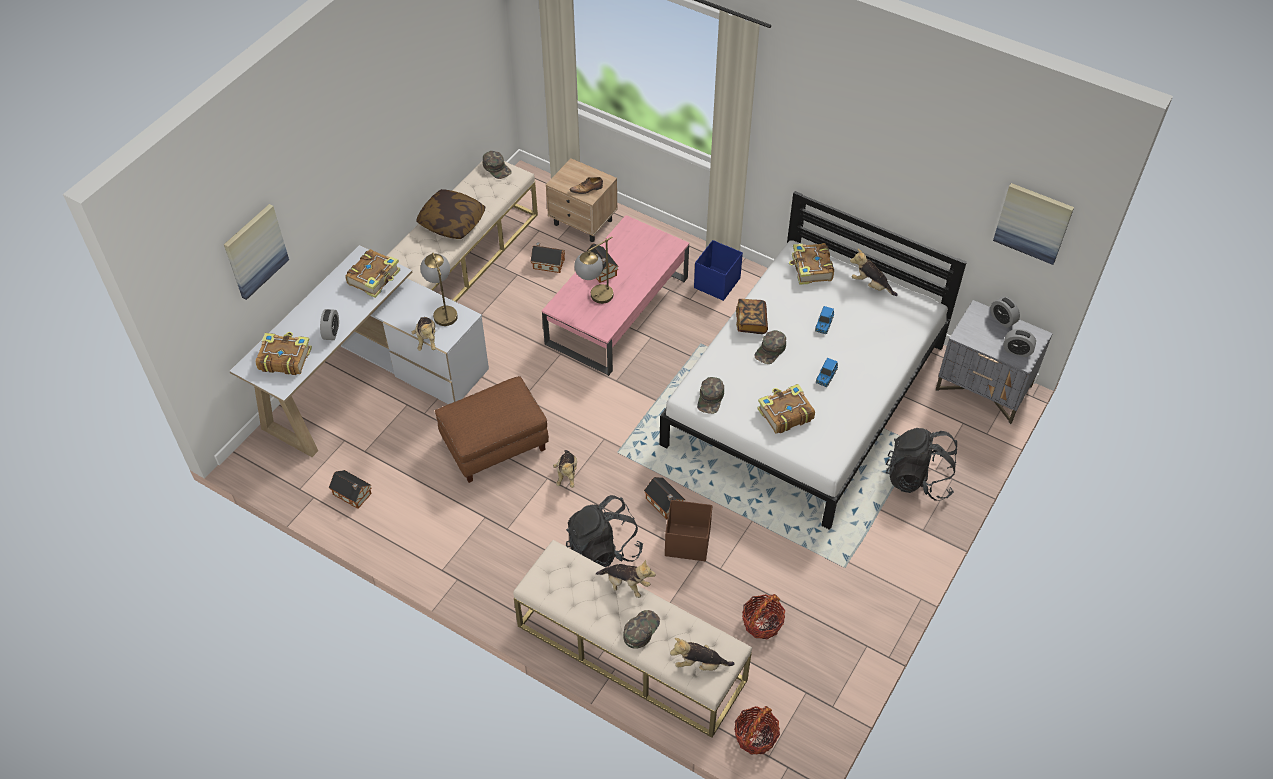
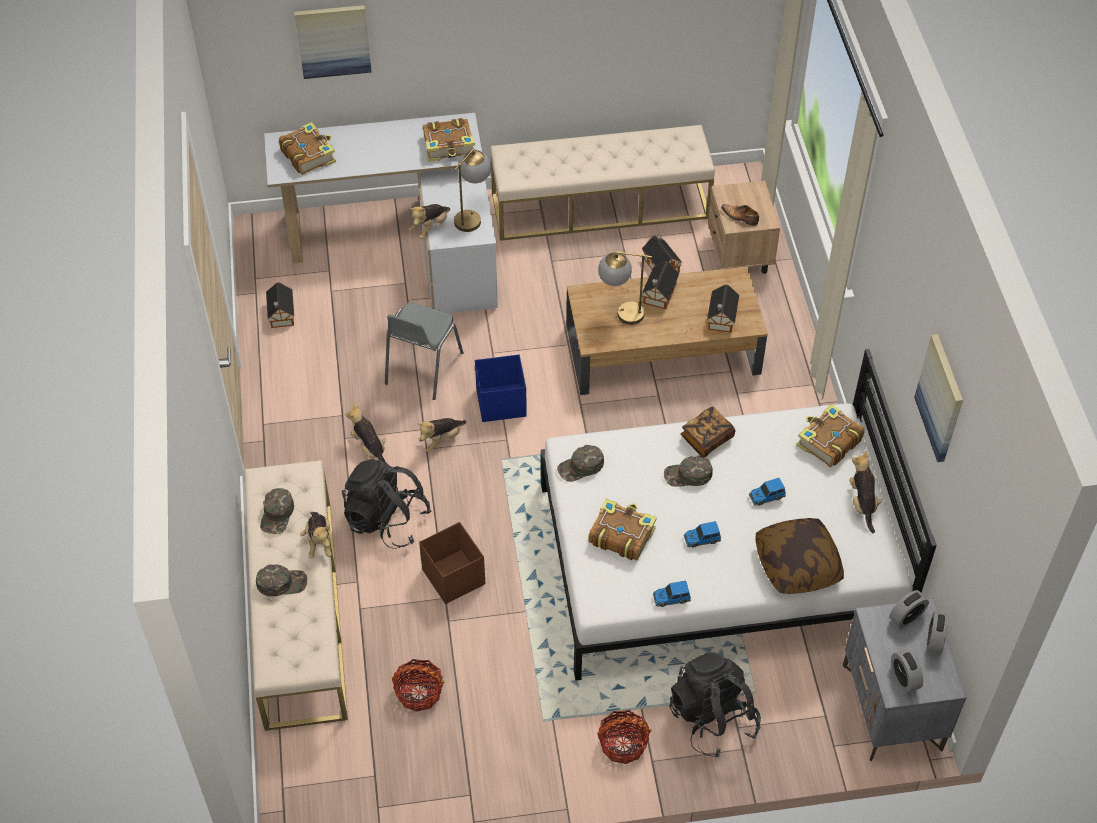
camera: 50 degrees right, 0 degrees up
alarm clock [320,309,339,340] -> alarm clock moved to [889,590,929,628]
pillow [416,189,485,239] -> pillow moved to [755,518,844,594]
brown ottoman [435,376,549,483] -> grey chair [385,303,464,400]
green cap [483,151,512,179] -> green cap moved to [260,488,294,534]
pink coffee table [542,215,689,376] -> brown coffee table [567,266,768,395]
toy house [644,477,685,519] -> toy house moved to [707,284,739,333]
plush toy [670,638,734,671] -> plush toy moved to [345,403,391,467]
blue storage box [694,240,743,301] -> blue storage box moved to [475,354,527,422]
basket [734,706,780,755] -> basket moved to [597,710,651,764]
picture [993,183,1074,265] -> picture moved to [914,334,963,462]
none -> toy car [653,581,691,607]

